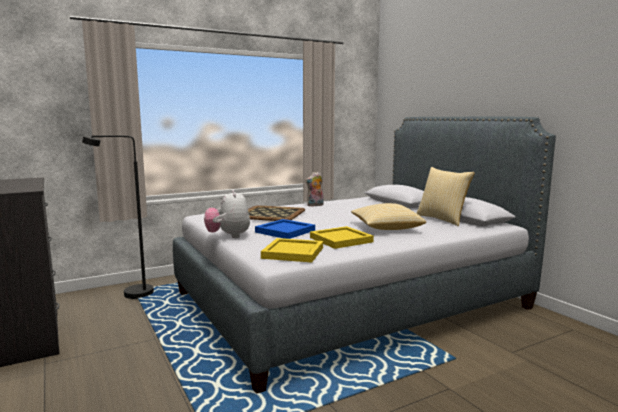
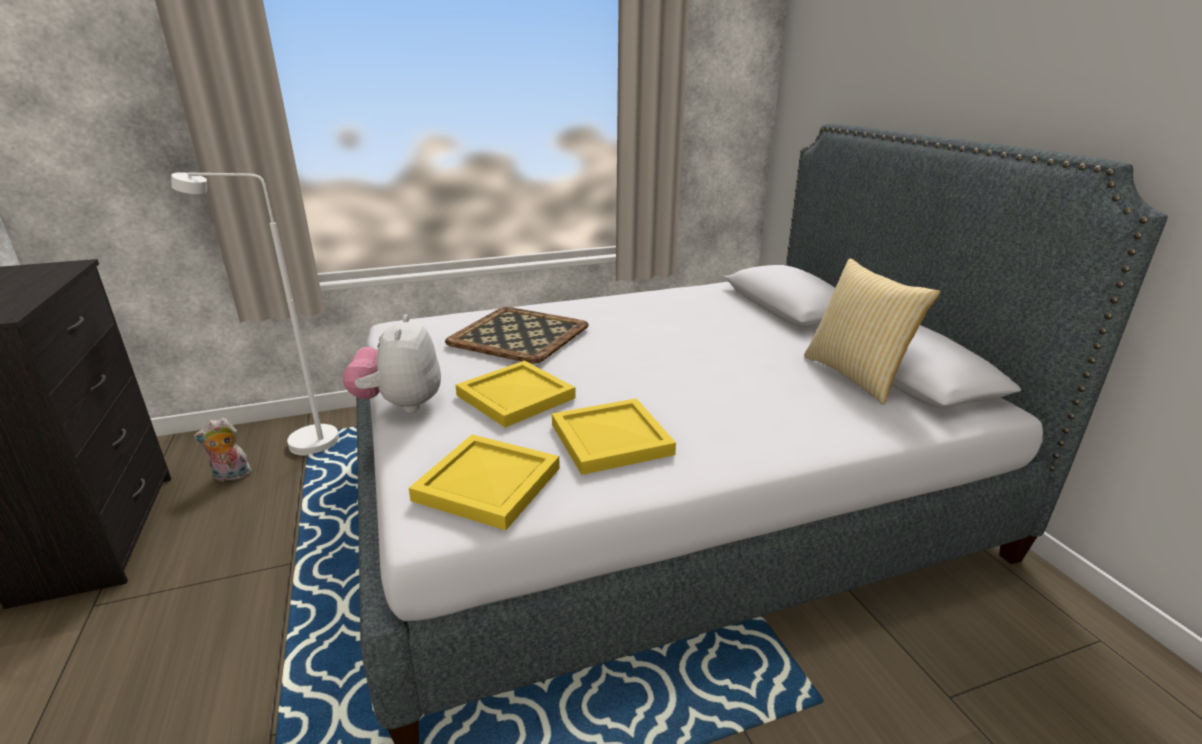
camera: 10 degrees right, 15 degrees up
black floor lamp [82,136,154,299] -> white floor lamp [171,172,339,456]
blue tray [255,219,315,239] -> yellow tray [456,361,576,428]
plush toy [305,172,323,207] -> plush toy moved to [193,418,253,482]
pillow [351,203,426,230] -> none

